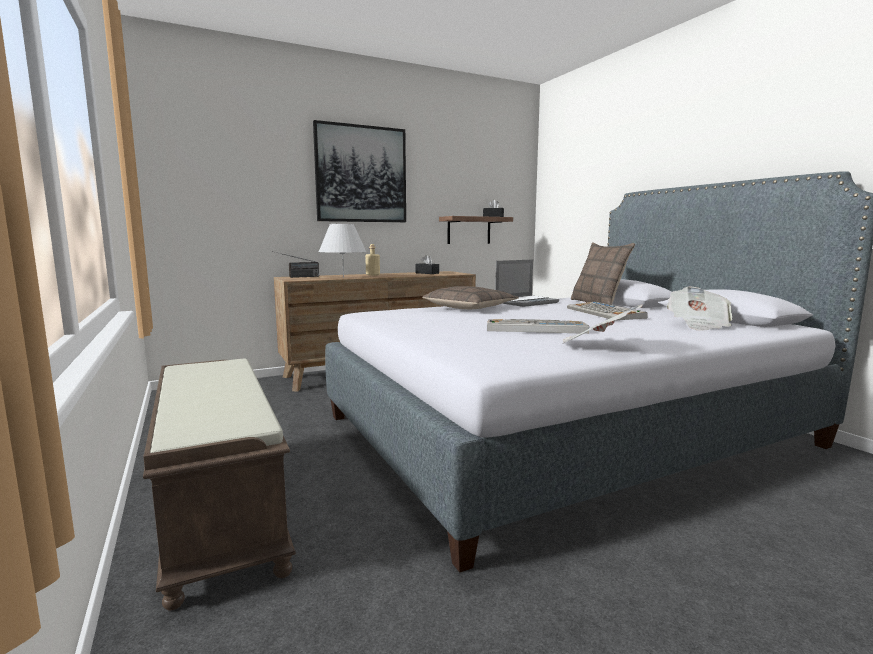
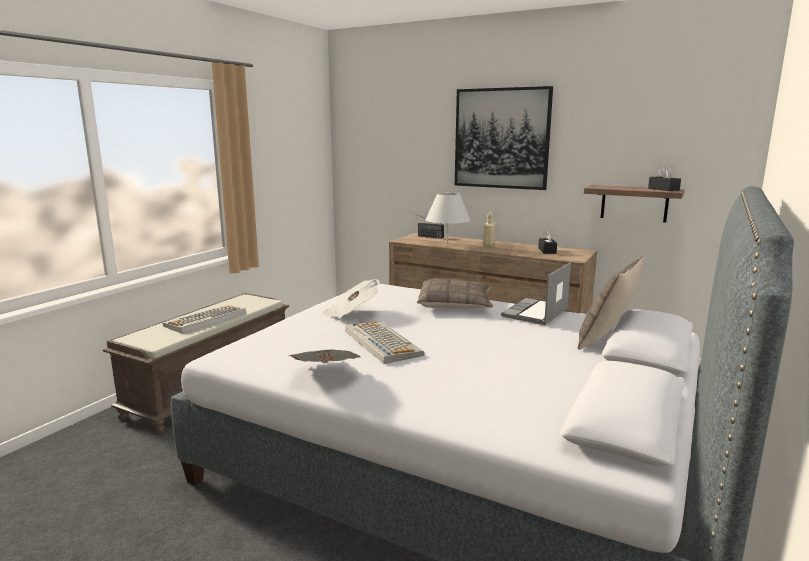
camera: 55 degrees right, 5 degrees up
laptop [495,260,559,307] -> laptop turned 105 degrees clockwise [501,263,571,325]
keyboard [567,302,647,320] -> keyboard moved to [163,305,246,334]
newspaper [667,287,732,331] -> newspaper moved to [323,279,380,318]

